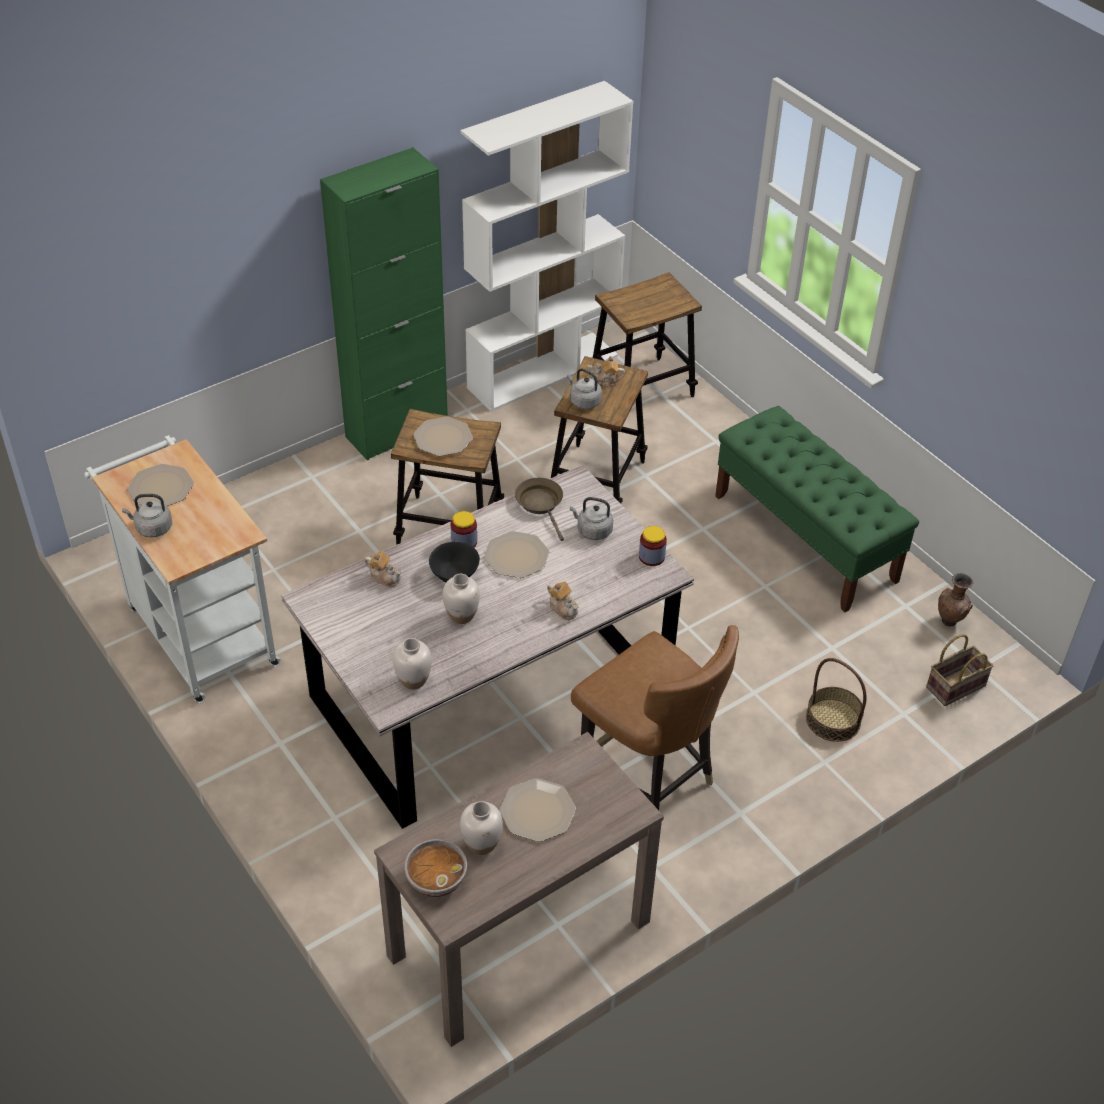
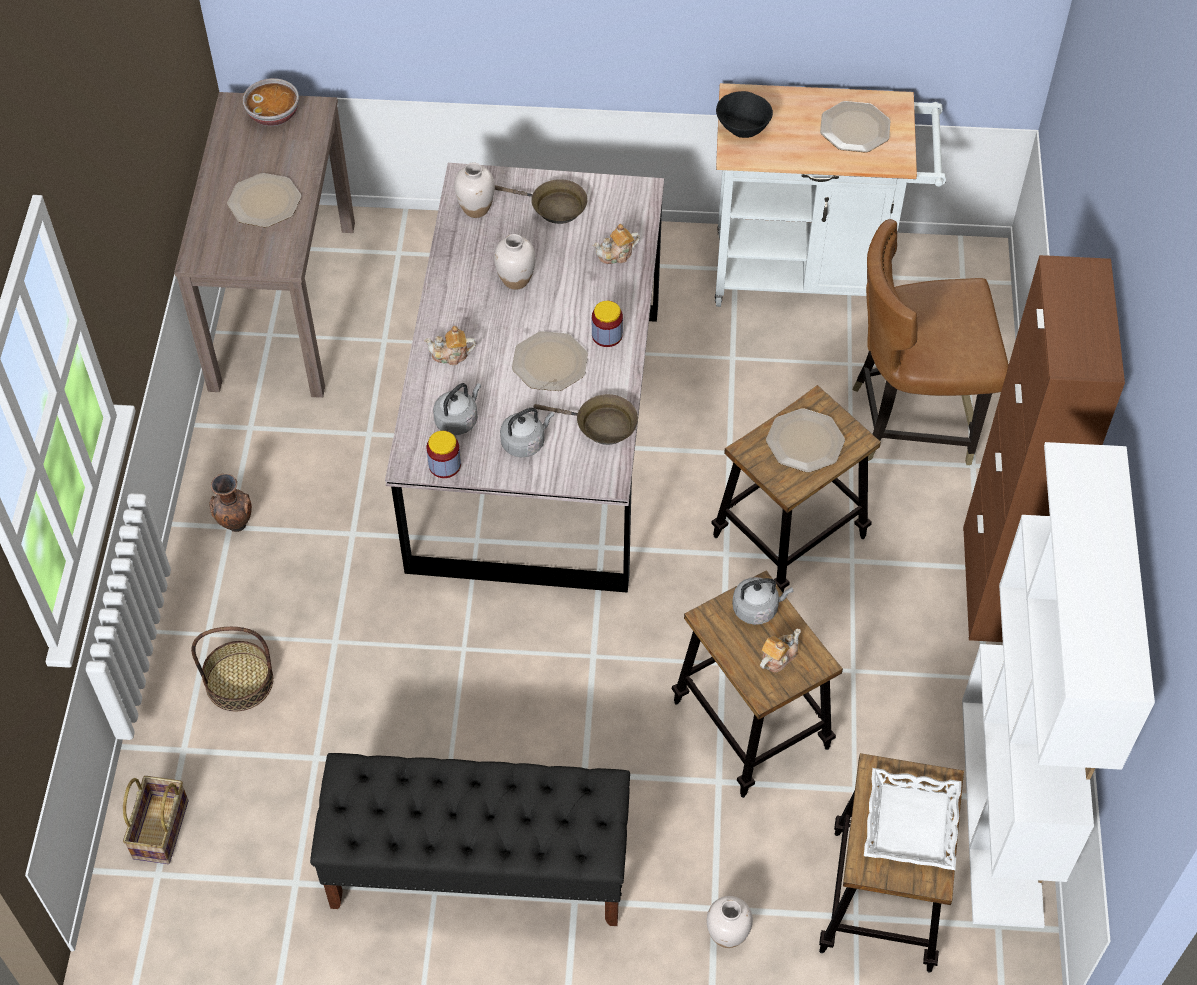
camera: 130 degrees right, 10 degrees up
grey kettle [122,494,172,538] -> grey kettle moved to [433,383,481,435]
green cabinet [320,147,448,460] -> brown cabinet [963,255,1125,642]
black bowl [429,542,480,583] -> black bowl moved to [716,91,773,138]
white vase [460,801,503,855] -> white vase moved to [707,896,753,948]
brown chair [571,625,739,810] -> brown chair moved to [853,219,1009,465]
green bench [715,406,919,612] -> black bench [310,753,630,926]
brown vase [938,573,973,627] -> brown vase moved to [210,474,252,532]
none -> brown frying pan [495,179,588,224]
none -> white tray [864,768,962,870]

